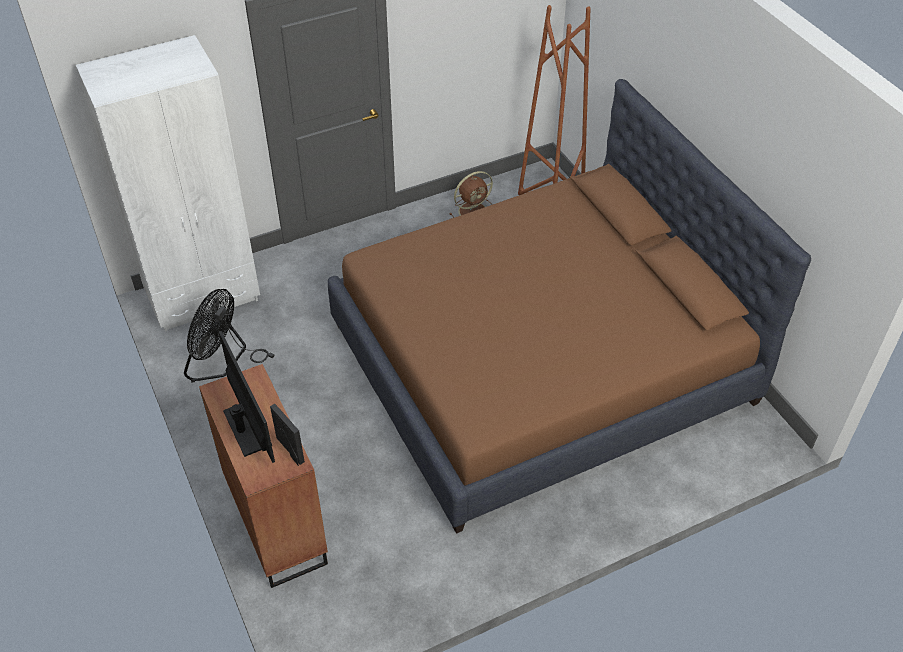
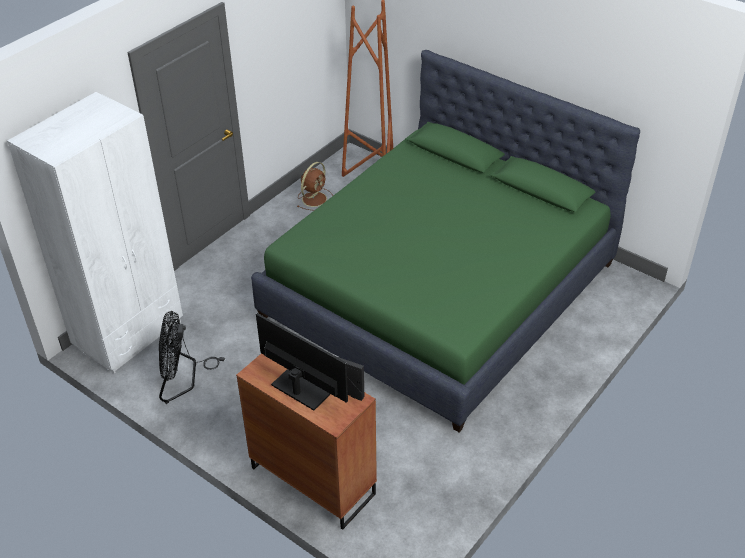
camera: 25 degrees left, 5 degrees down
brown bed [328,79,811,534] -> green bed [251,50,640,432]

